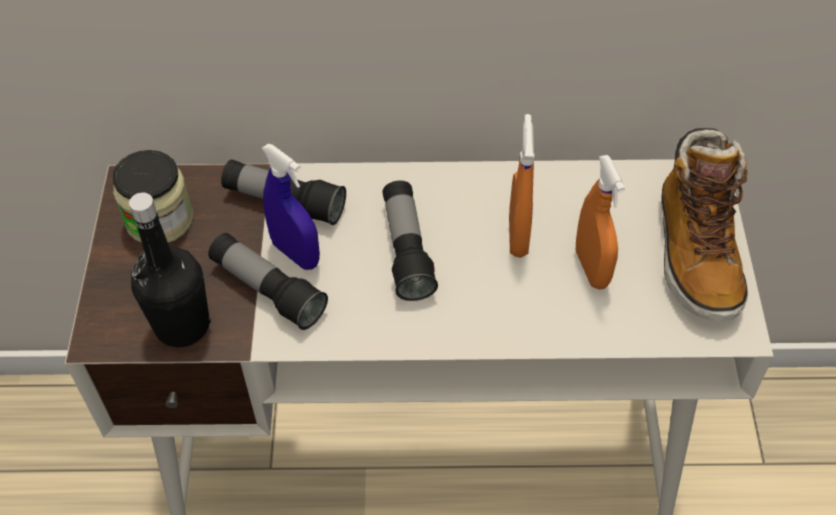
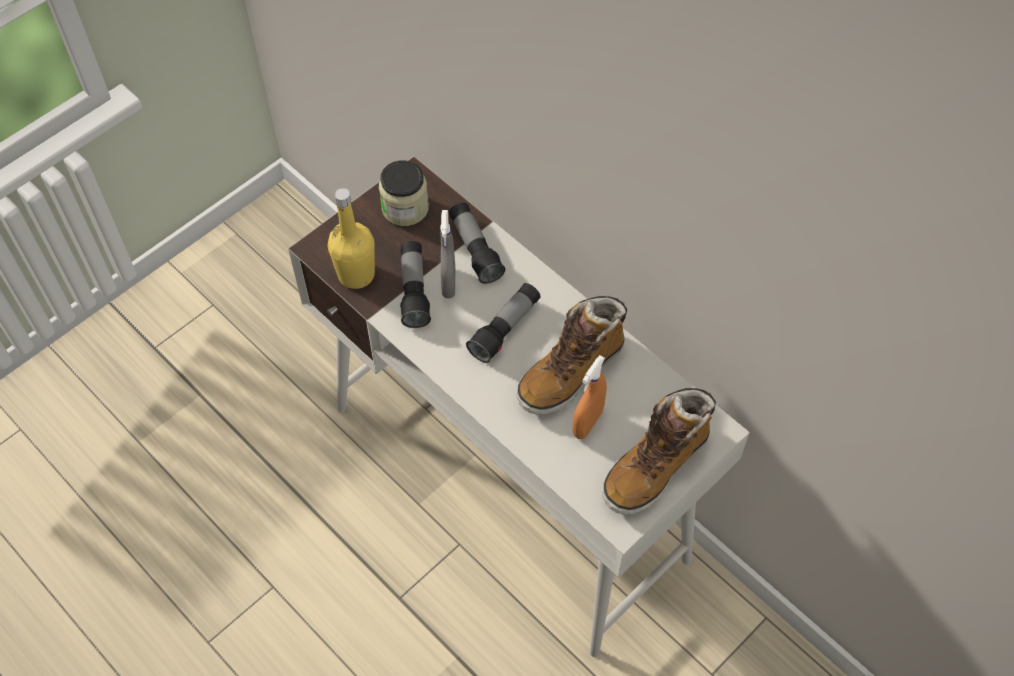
camera: 45 degrees right, 5 degrees up
black bottle [129,193,211,347] -> yellow bottle [328,188,375,289]
blue spray bottle [262,144,320,270] -> grey spray bottle [440,210,455,299]
orange spray bottle [509,114,534,258] -> boot [516,296,627,415]

